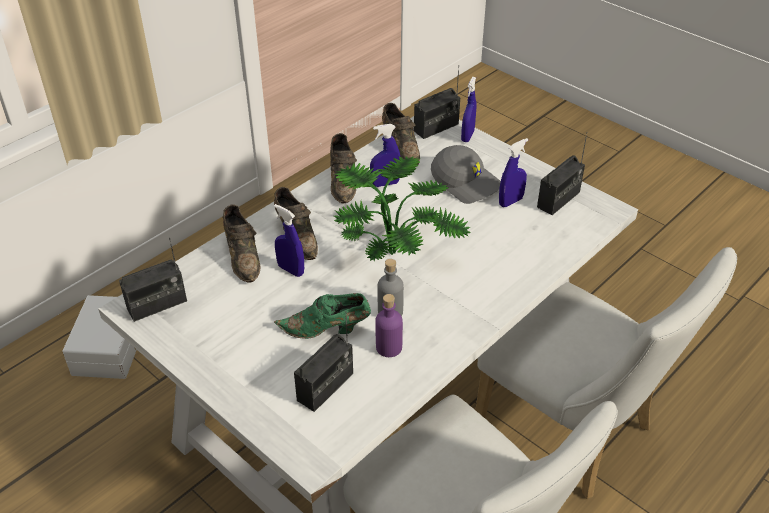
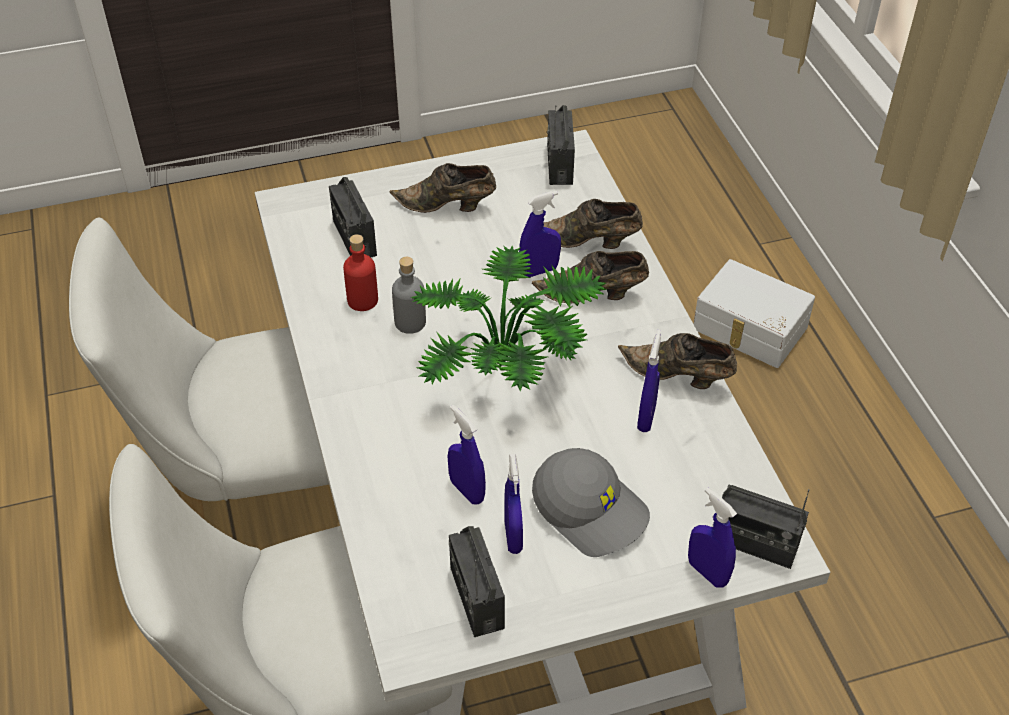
camera: 120 degrees right, 5 degrees up
green shoe [274,293,371,339] -> none
purple bottle [375,294,403,357] -> red bottle [343,234,378,311]
brown shoe [382,103,420,164] -> brown shoe moved to [390,163,496,213]
radio [414,65,460,139] -> radio turned 60 degrees counterclockwise [722,485,810,569]
grey cap [431,145,501,204] -> grey cap turned 120 degrees counterclockwise [532,448,650,557]
none -> blue spray bottle [447,405,486,505]

